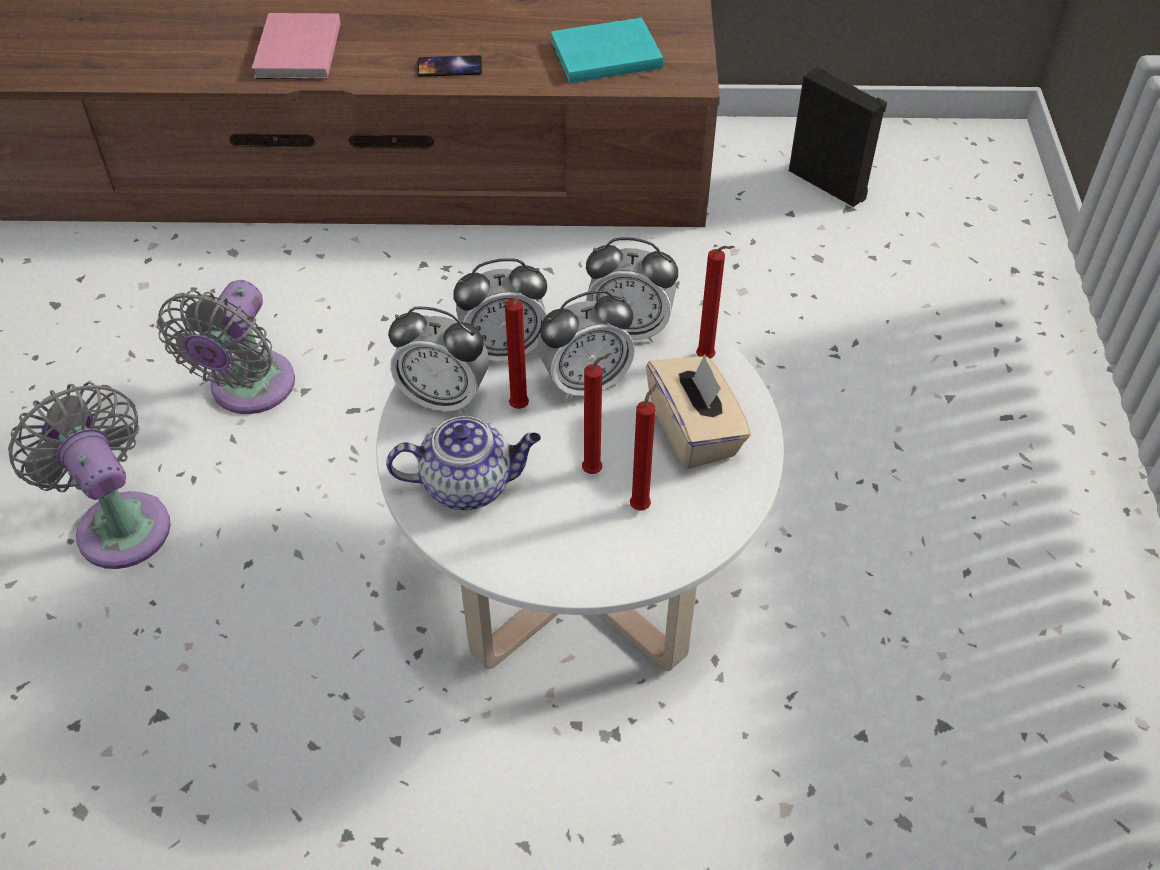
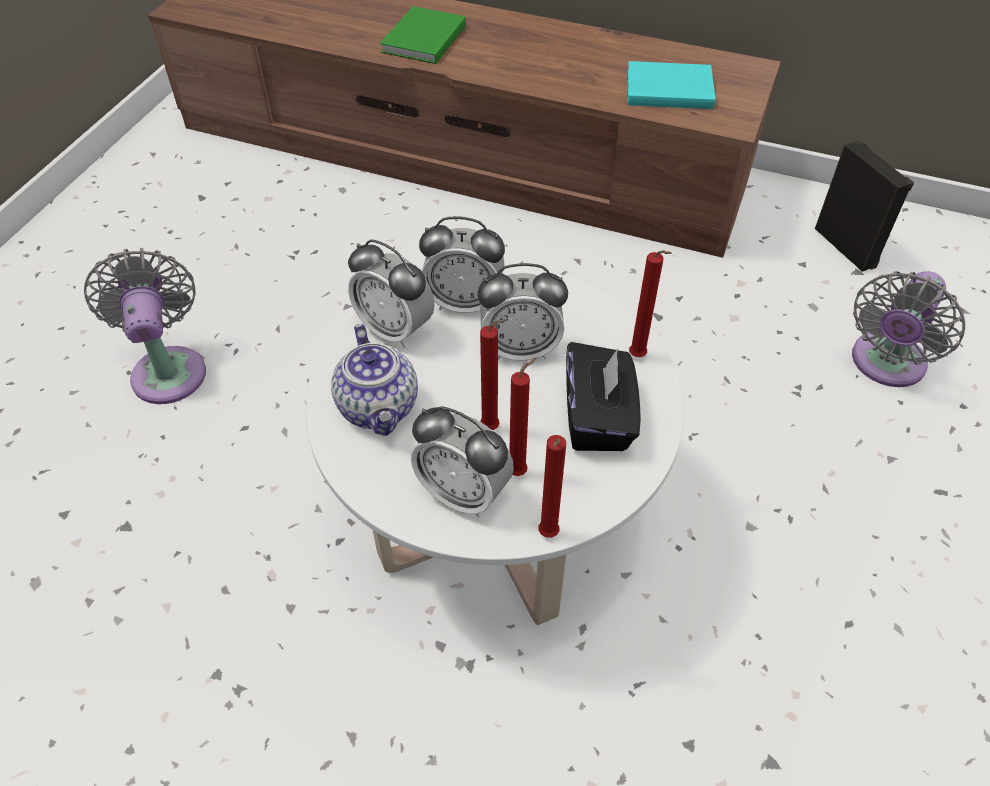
camera: 20 degrees right, 0 degrees up
grey fan [157,280,295,414] -> grey fan moved to [852,271,965,387]
pink book [252,13,340,79] -> green book [380,6,466,64]
teapot [386,416,541,510] -> teapot turned 60 degrees clockwise [331,324,418,436]
phone [417,55,482,77] -> none
red candle [505,299,529,409] -> red candle moved to [538,435,566,538]
alarm clock [586,237,678,342] -> alarm clock moved to [411,406,514,517]
beige tissue box [646,354,751,469] -> black tissue box [566,342,641,451]

